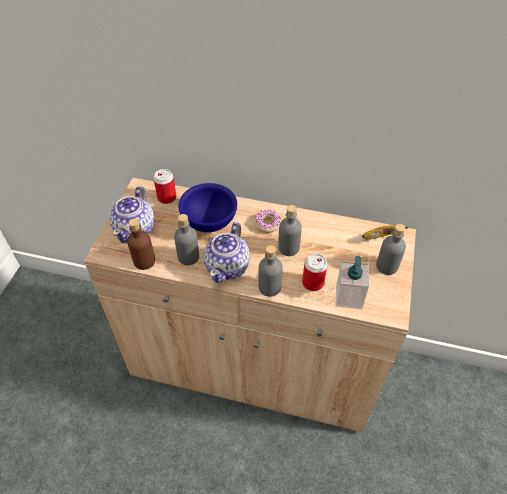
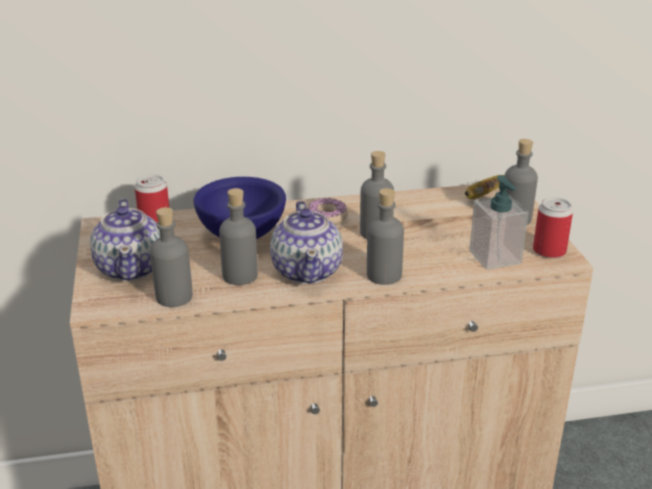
camera: 25 degrees left, 20 degrees down
brown bottle [127,219,155,270] -> grey bottle [150,207,193,307]
can [302,253,328,291] -> can moved to [533,197,573,258]

